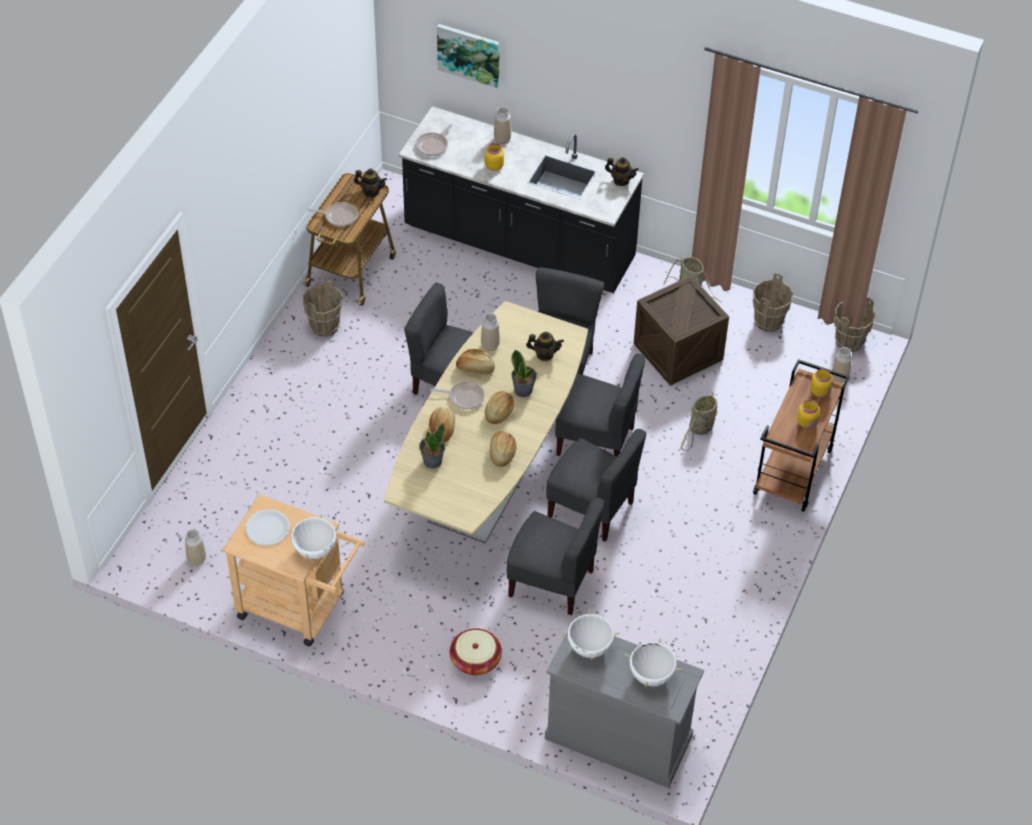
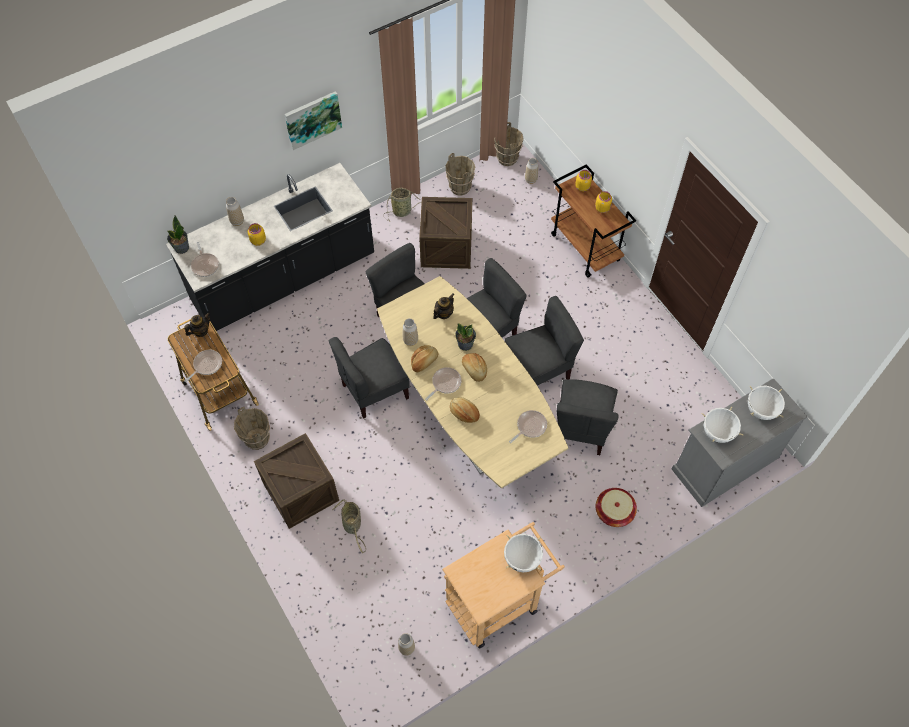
camera: 55 degrees left, 10 degrees up
white plate [245,509,290,545] -> none
potted plant [419,423,445,468] -> potted plant moved to [167,215,189,254]
picture [437,24,500,88] -> picture moved to [284,91,342,150]
bread [490,432,516,467] -> none
grey chair [507,498,605,615] -> grey chair turned 135 degrees clockwise [557,379,619,455]
teapot [605,157,639,186] -> none
basket [680,392,718,451] -> basket moved to [332,499,366,553]
none -> crate [254,433,339,529]
none -> frying pan [509,410,547,443]

